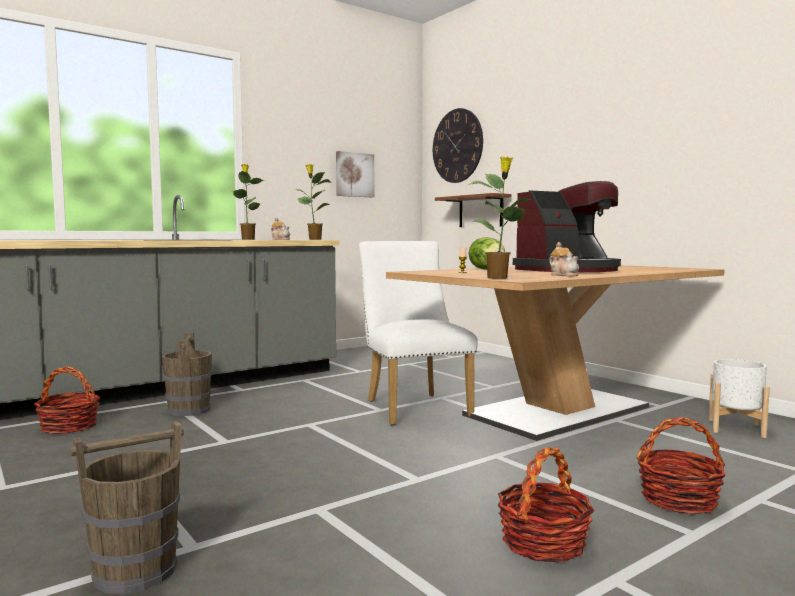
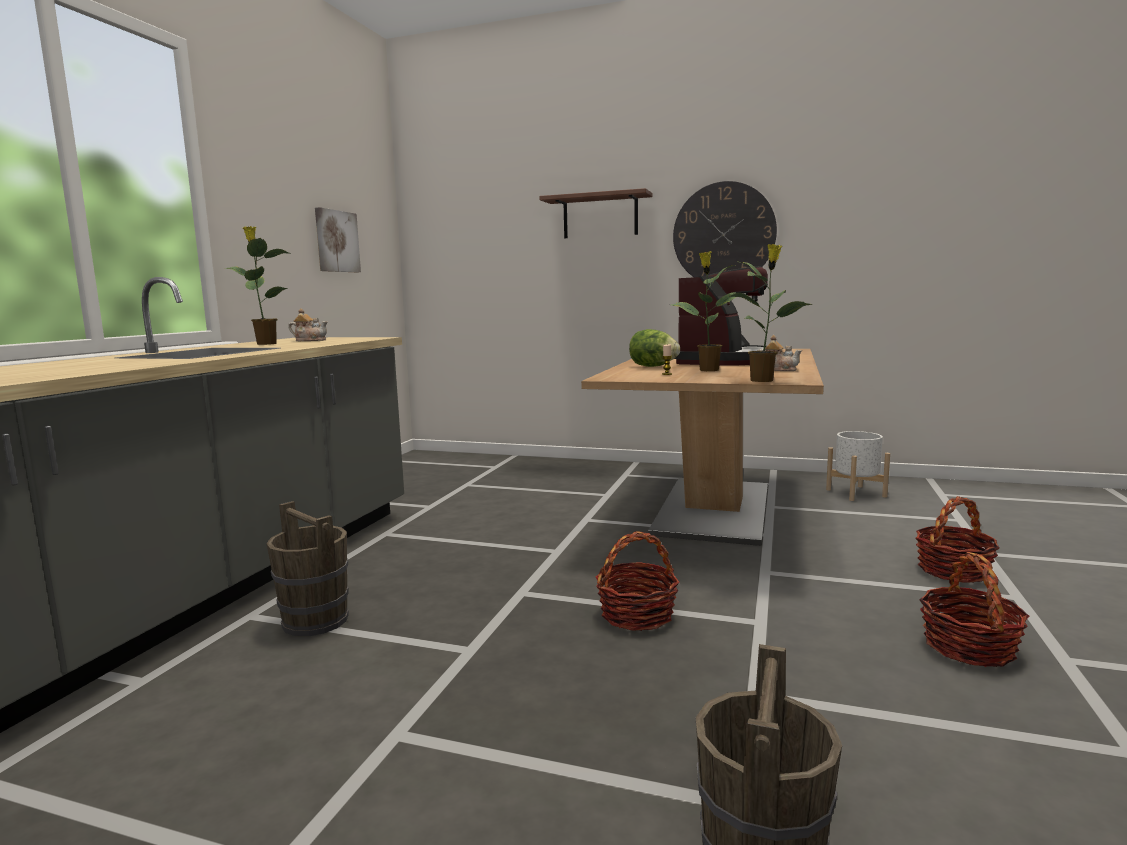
camera: 35 degrees left, 5 degrees up
basket [34,366,101,434] -> basket moved to [595,532,679,631]
potted plant [297,164,332,240] -> potted plant moved to [672,251,736,371]
white chair [359,241,478,426] -> none
wall clock [433,108,483,183] -> wall clock moved to [673,181,777,277]
brown shelf [435,193,512,227] -> brown shelf moved to [539,188,653,238]

